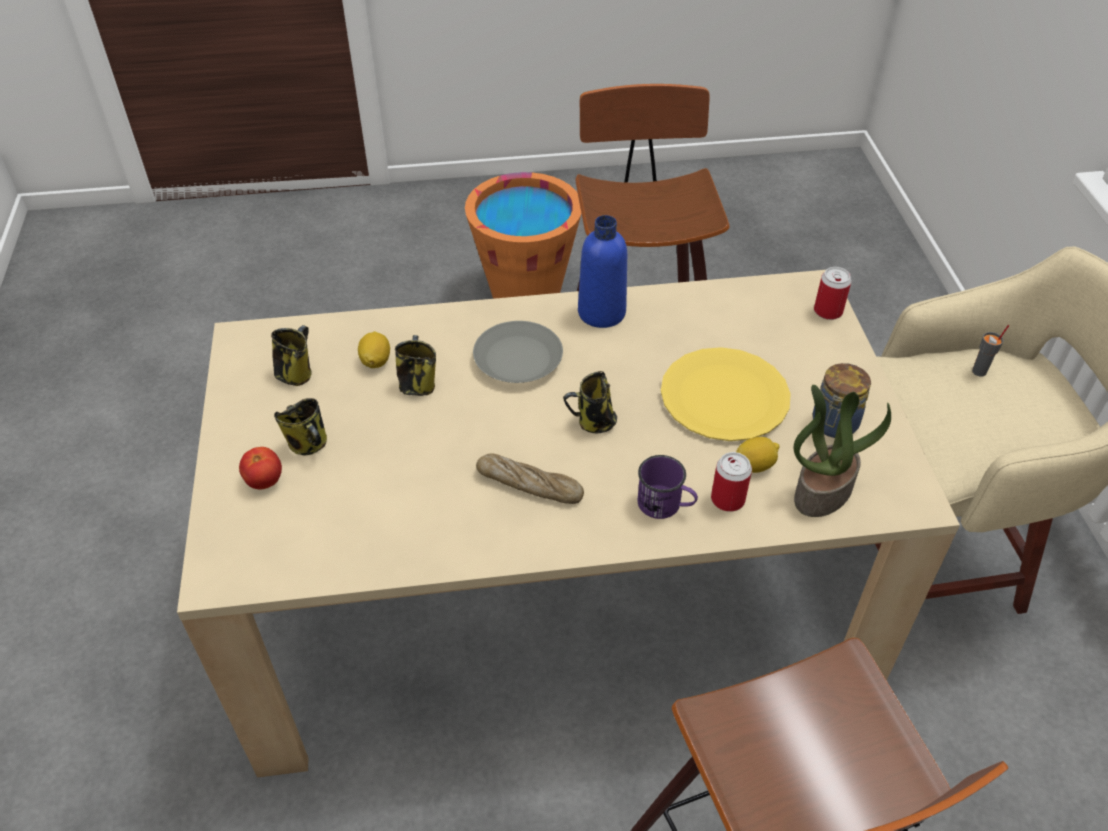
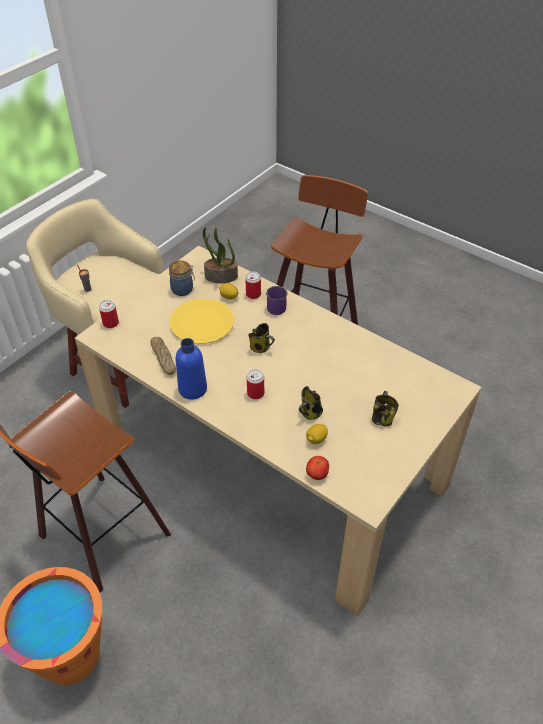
camera: 135 degrees left, 0 degrees up
tomato [239,447,282,489] -> tomato moved to [306,456,329,480]
mug [271,325,312,386] -> none
grey plate [473,321,563,383] -> can [247,369,264,399]
bread [476,454,584,504] -> bread moved to [150,337,176,375]

